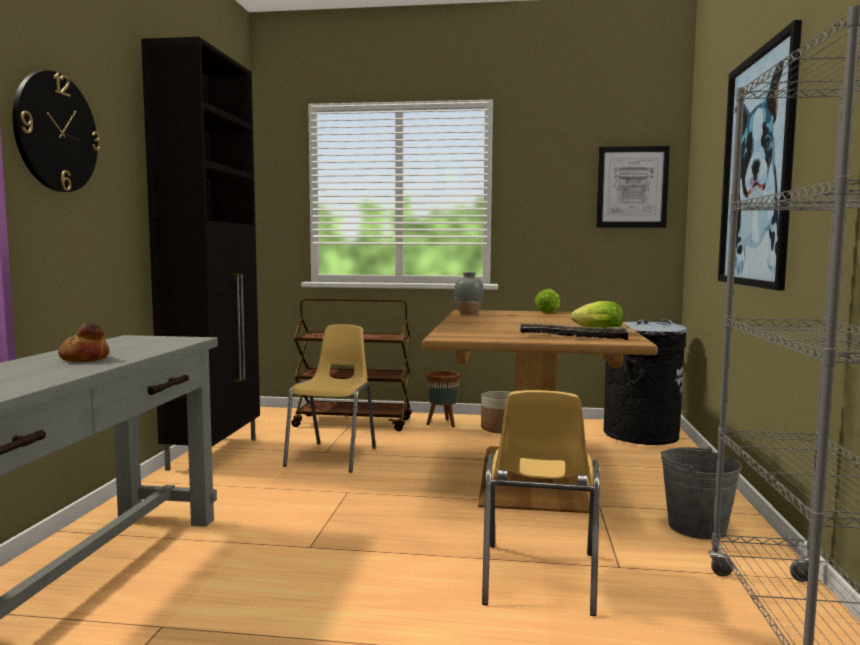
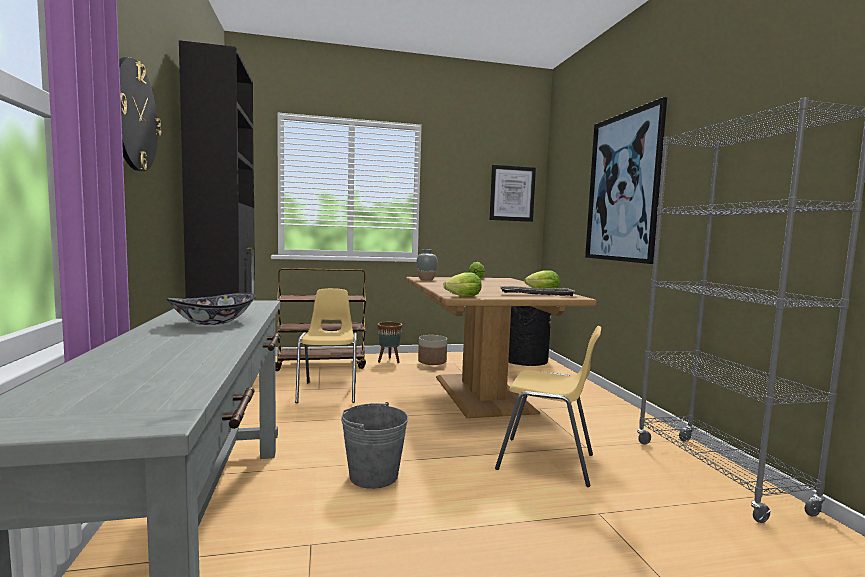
camera: 20 degrees left, 0 degrees up
bread [58,323,110,362] -> bowl [167,292,255,325]
yellow chair [482,390,600,616] -> yellow chair turned 60 degrees counterclockwise [495,326,601,487]
grey bucket [661,447,742,539] -> grey bucket moved to [341,402,408,489]
none -> lettuce [443,272,482,297]

